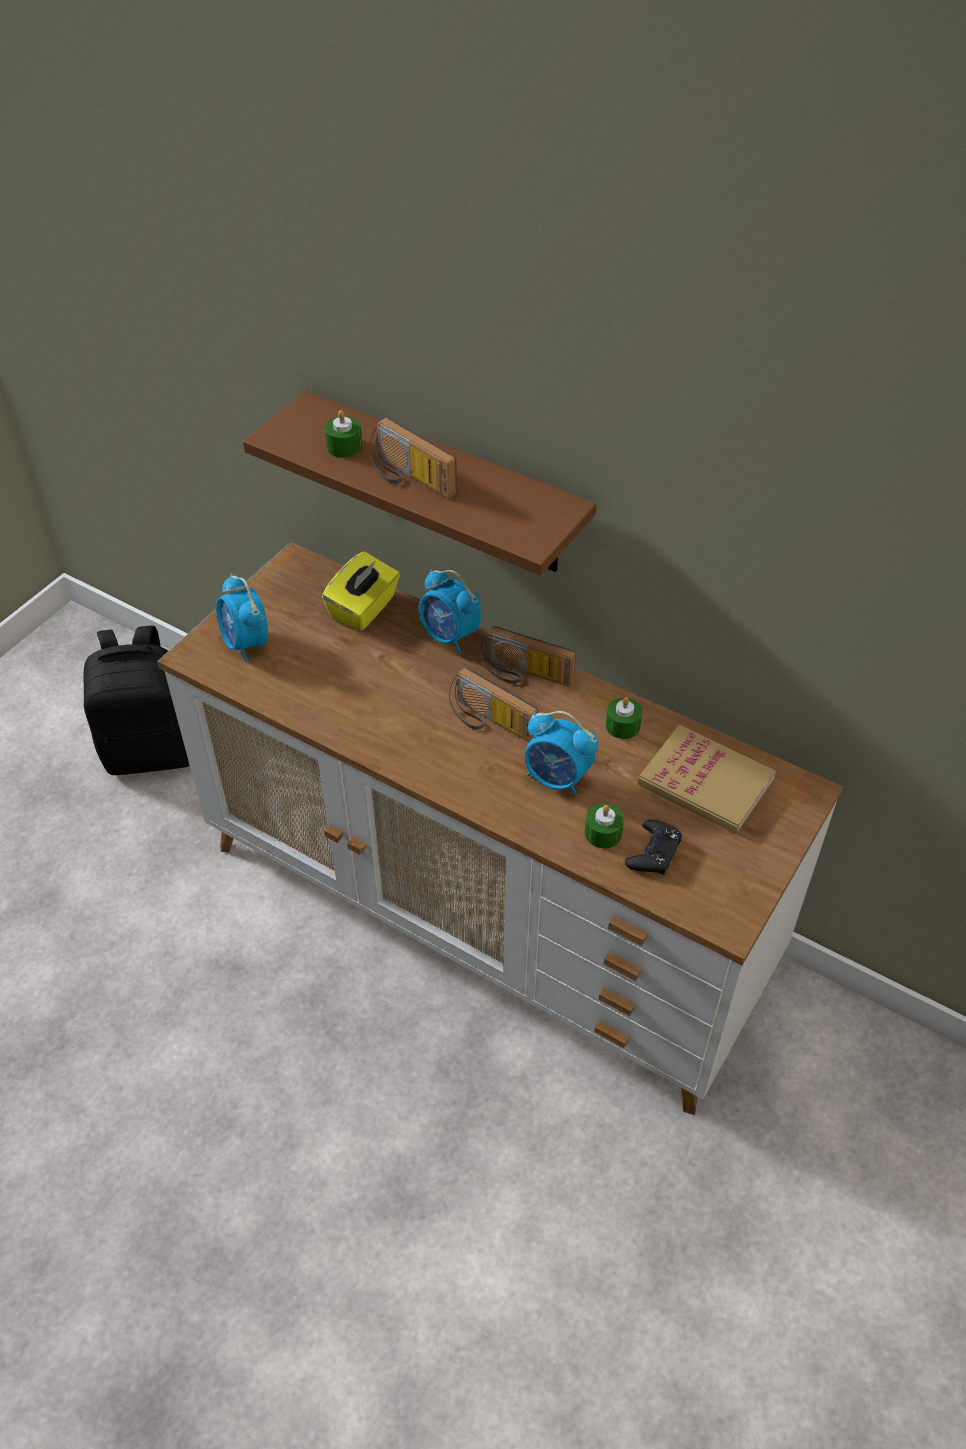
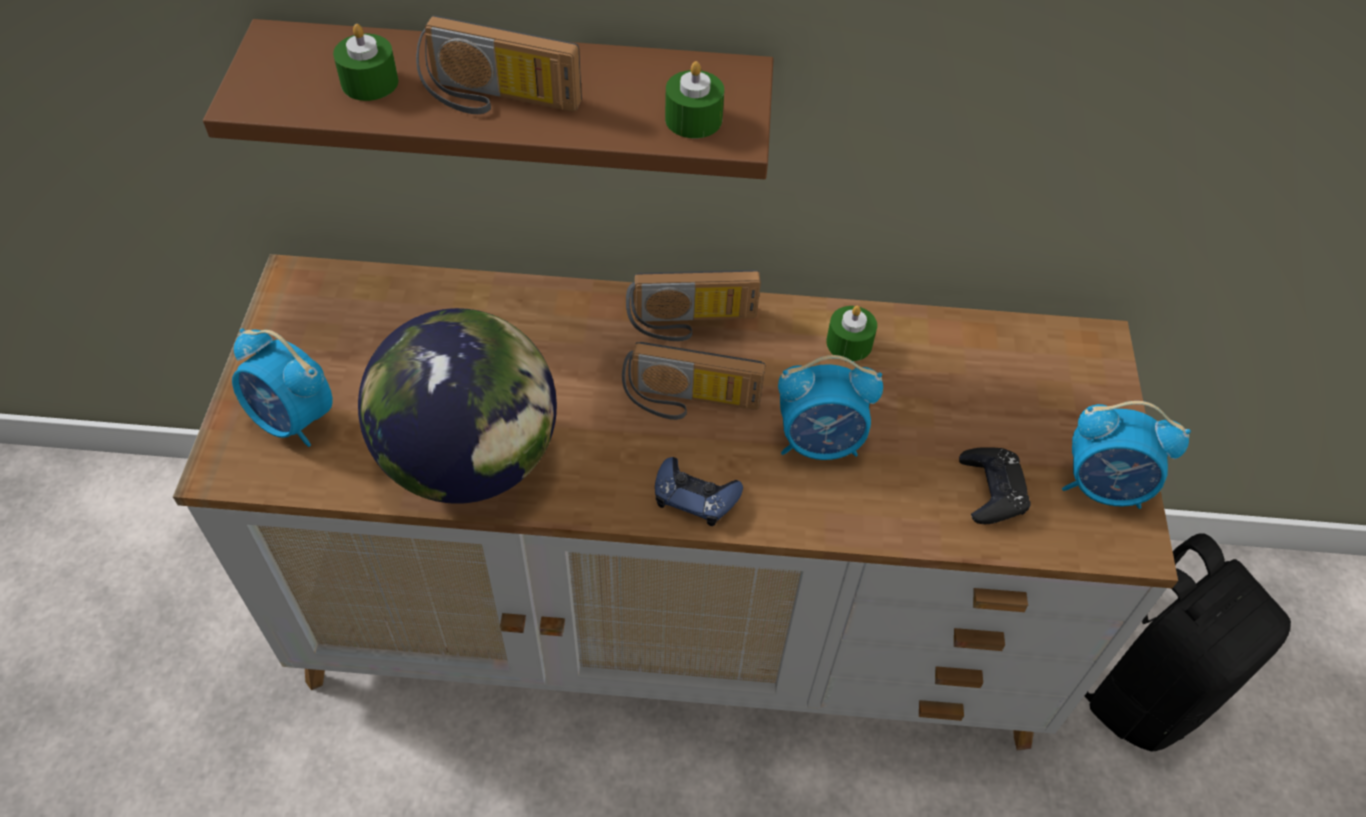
camera: 30 degrees left, 5 degrees up
black backpack [84,625,190,775] -> black backpack moved to [1085,533,1291,751]
yellow tissue box [322,551,400,631] -> none
alarm clock [419,569,481,653] -> alarm clock moved to [1062,401,1191,509]
green candle [585,803,624,848] -> green candle moved to [665,61,724,138]
book [638,725,776,834] -> none
none -> globe [358,308,557,504]
none -> blue game controller [655,457,743,526]

